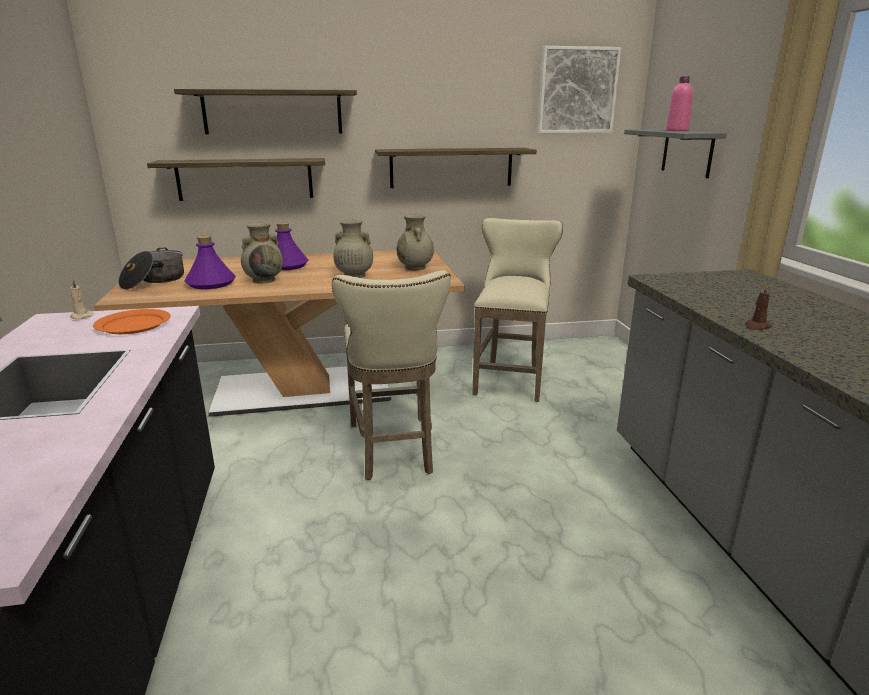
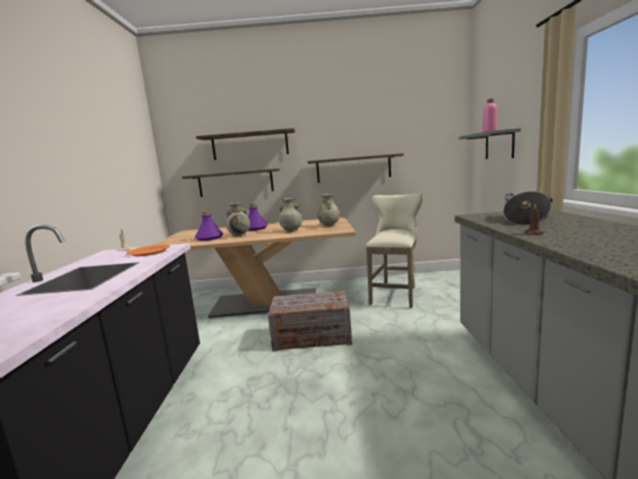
camera: 10 degrees right, 10 degrees down
cooking pot [118,247,184,290] -> cooking pot moved to [503,191,552,225]
beige stool [332,270,451,480] -> crate [268,291,352,352]
picture [537,46,621,133] -> none

